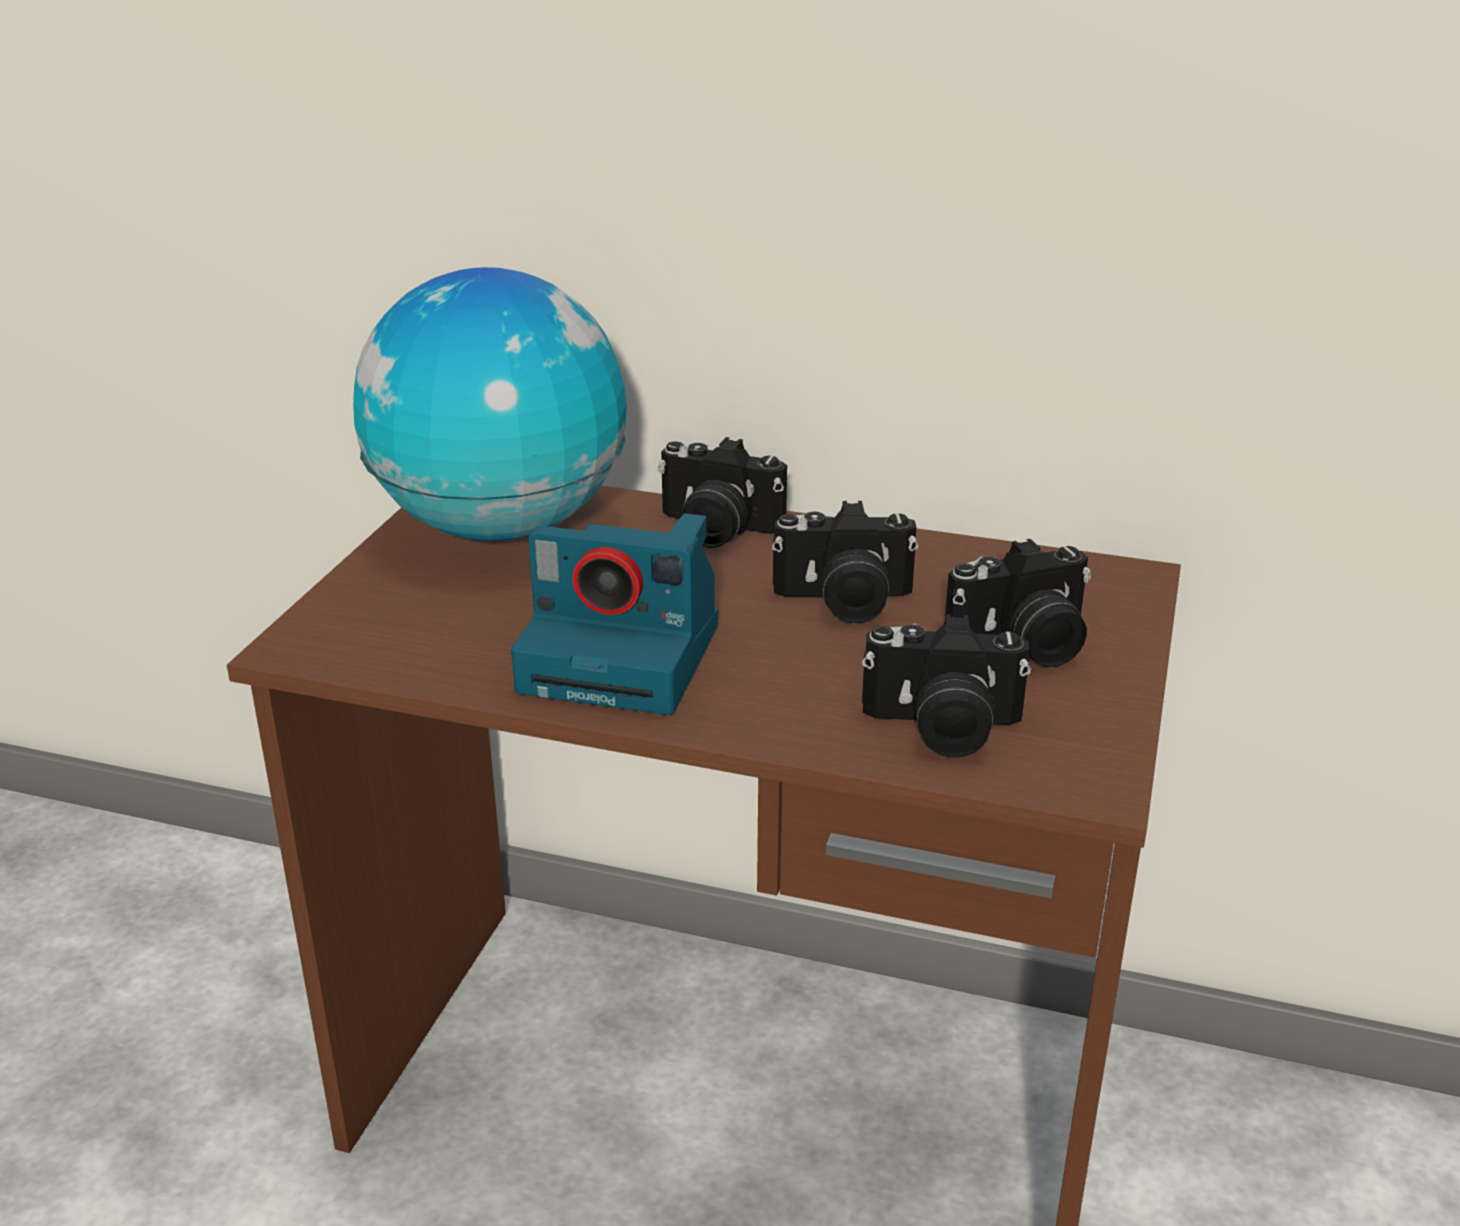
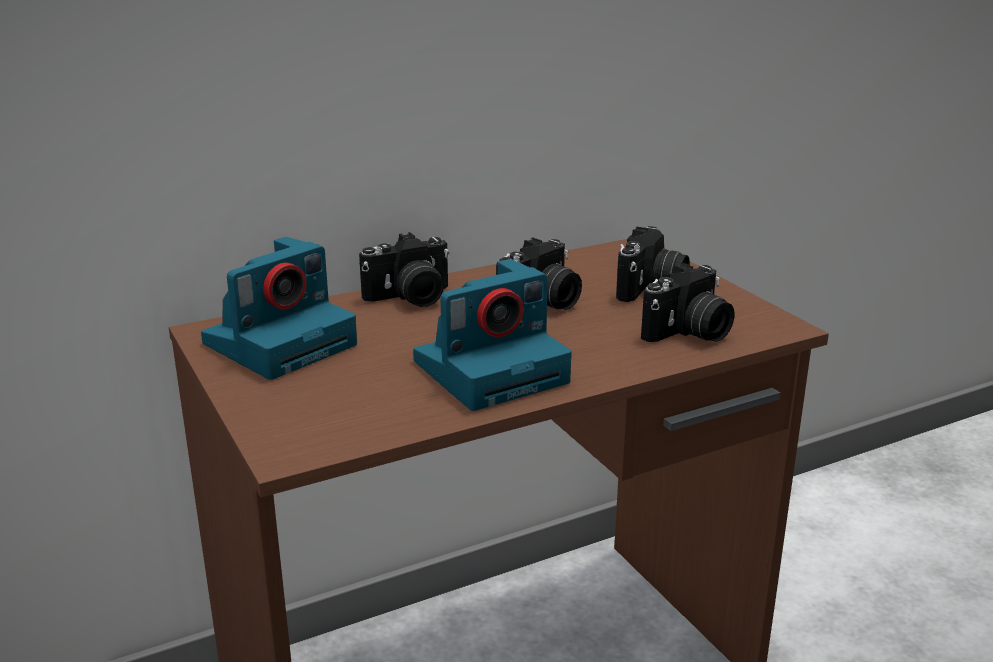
camera: 45 degrees left, 5 degrees down
globe [353,267,627,541] -> camera [201,237,357,380]

